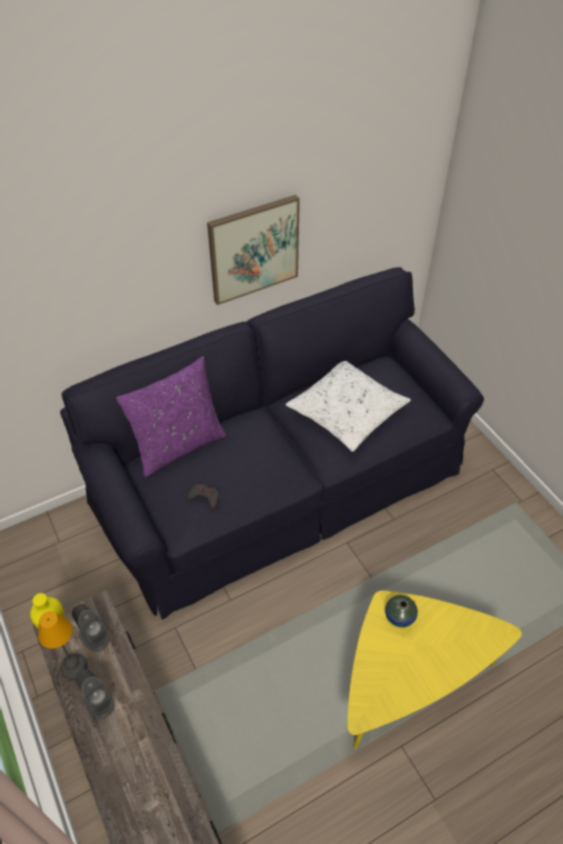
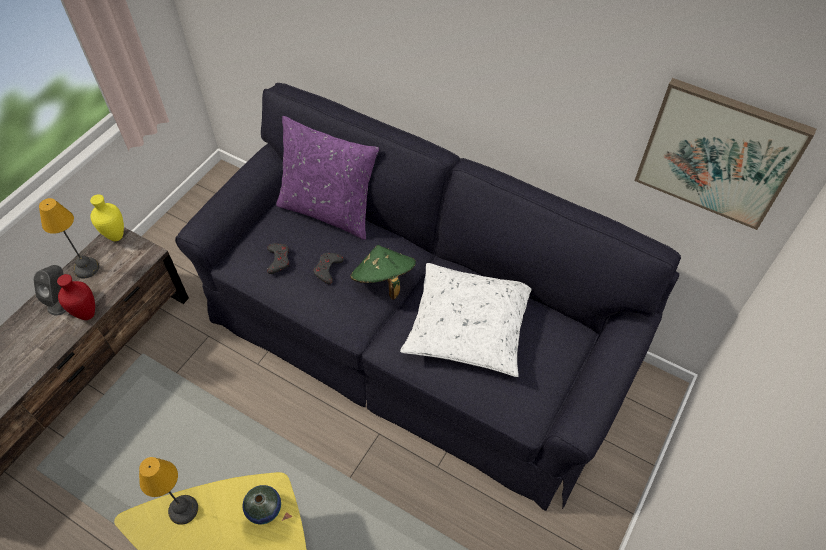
camera: 60 degrees right, 5 degrees up
grey speaker [72,604,110,652] -> none
picture [207,195,300,305] -> picture moved to [634,78,816,230]
none -> red vase [57,274,95,320]
none -> table lamp [139,457,198,525]
none -> grey game controller [313,253,344,284]
none -> green hat [351,245,416,300]

